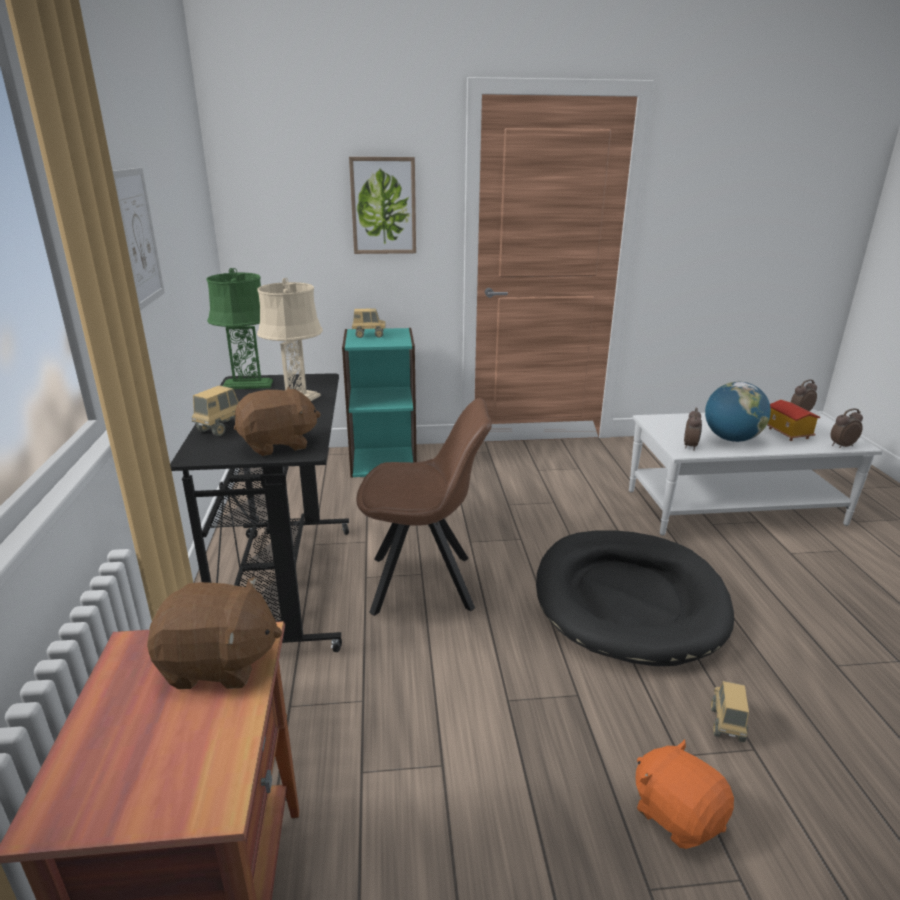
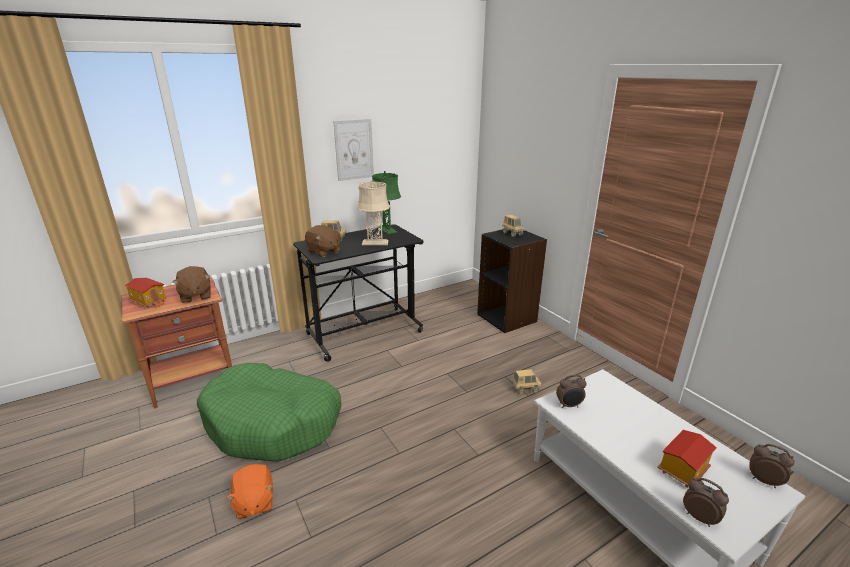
camera: 65 degrees right, 0 degrees up
turquoise bookcase [342,328,417,478] -> black bookcase [477,229,547,333]
picture [349,157,416,254] -> none
brown chair [356,398,492,616] -> none
black dog bed [536,530,734,666] -> none
orange plush toy [636,739,734,849] -> orange plush toy turned 135 degrees clockwise [226,464,273,519]
globe [705,382,771,442] -> none
toy truck [711,681,749,742] -> toy truck moved to [512,369,541,394]
none -> toy house [124,278,168,308]
none -> green dog bed [197,363,342,461]

